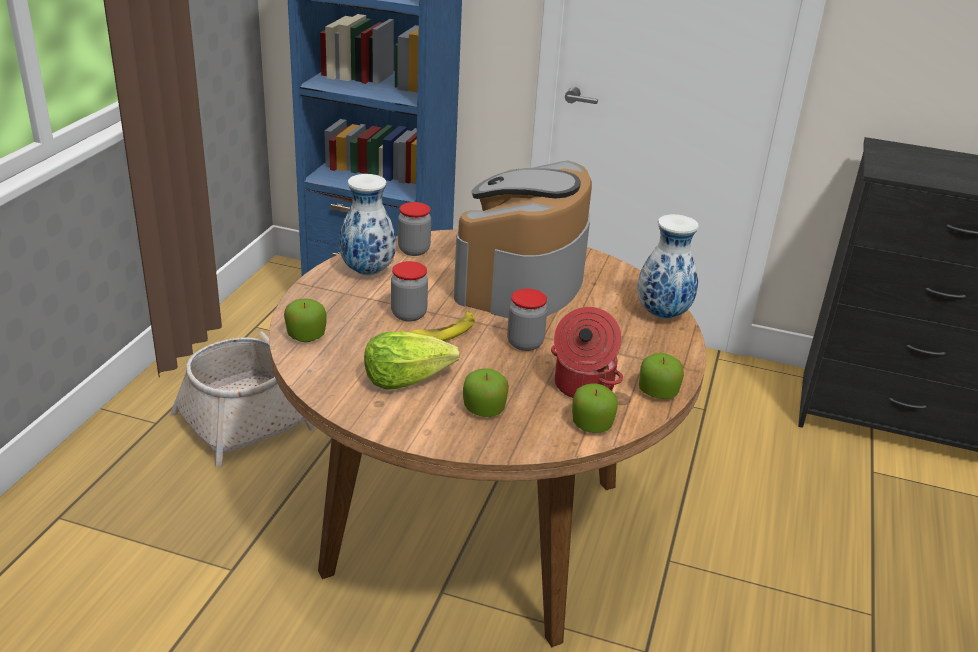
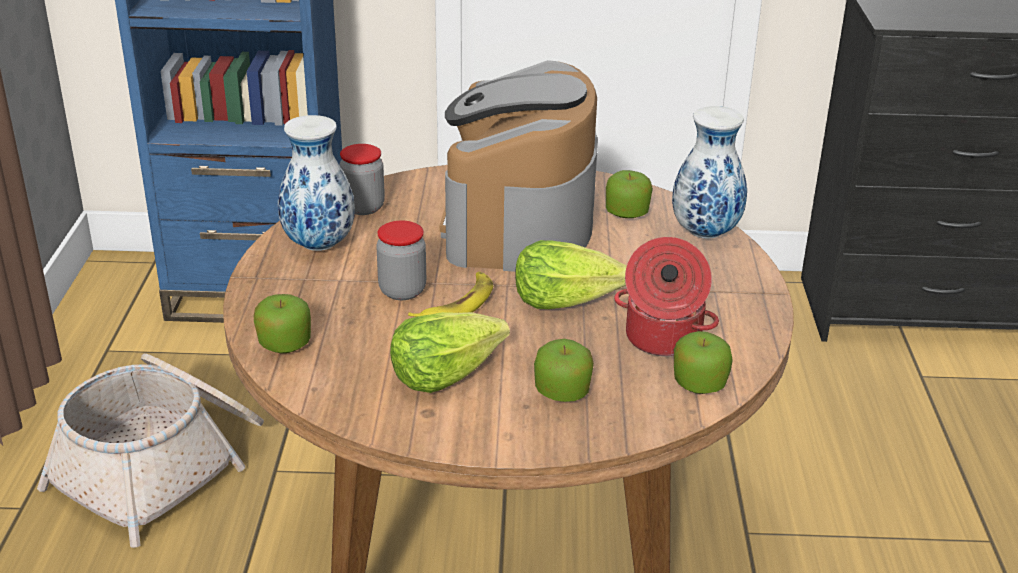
camera: 15 degrees left, 0 degrees up
jar [507,289,547,351] -> lettuce [515,240,627,309]
apple [639,353,684,399] -> apple moved to [606,170,653,218]

